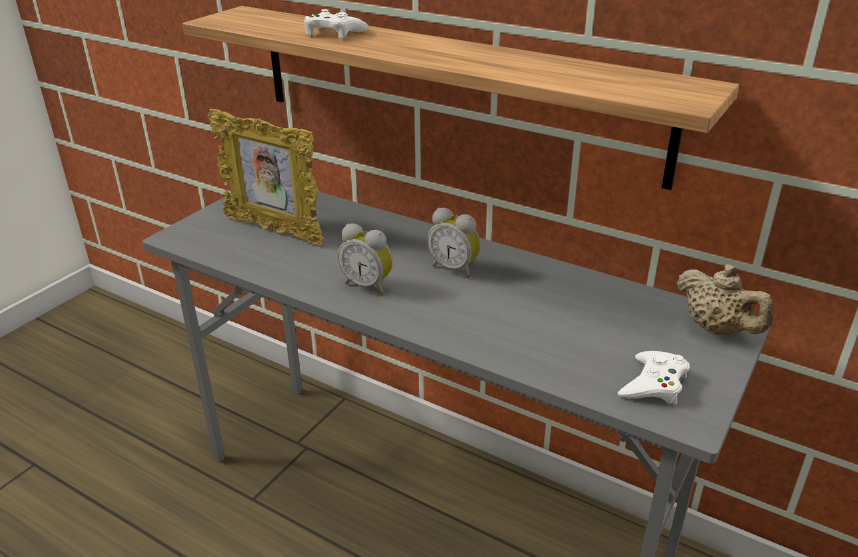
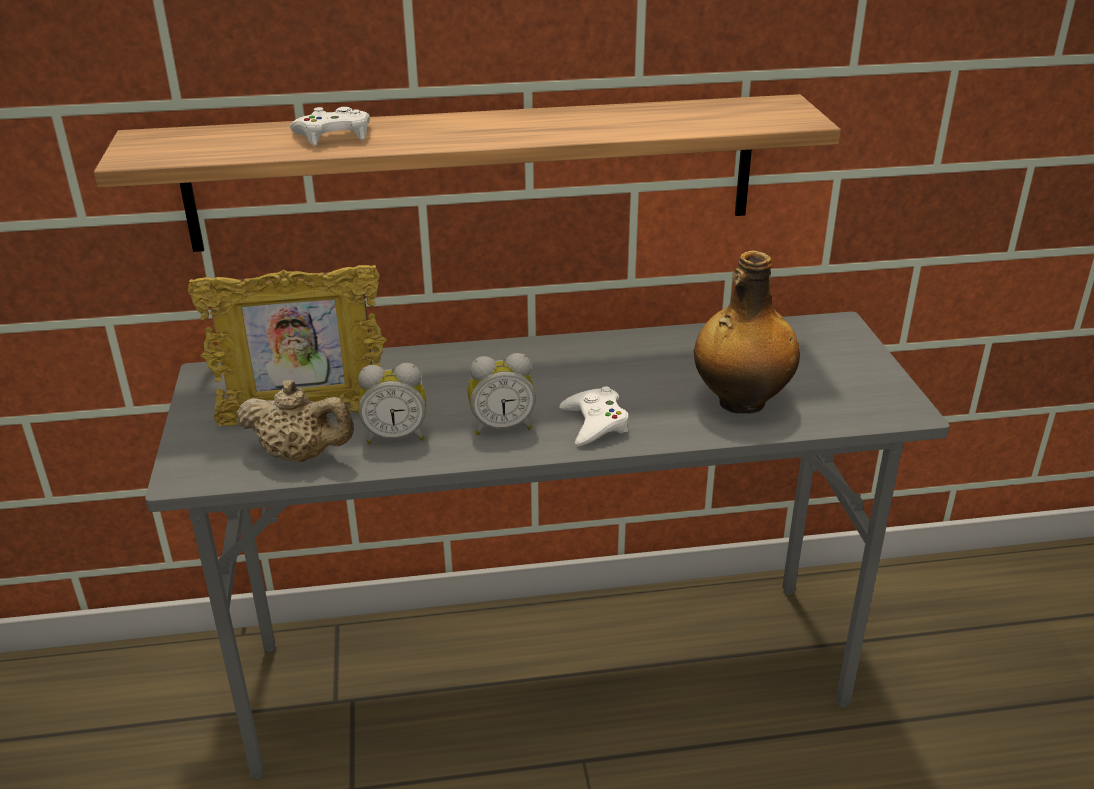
camera: 40 degrees left, 0 degrees up
alarm clock [427,208,481,278] -> alarm clock moved to [358,363,426,444]
white game controller [618,351,690,405] -> white game controller moved to [559,386,628,446]
beige teapot [676,264,774,334] -> beige teapot moved to [236,380,354,462]
none -> bottle [694,251,800,414]

